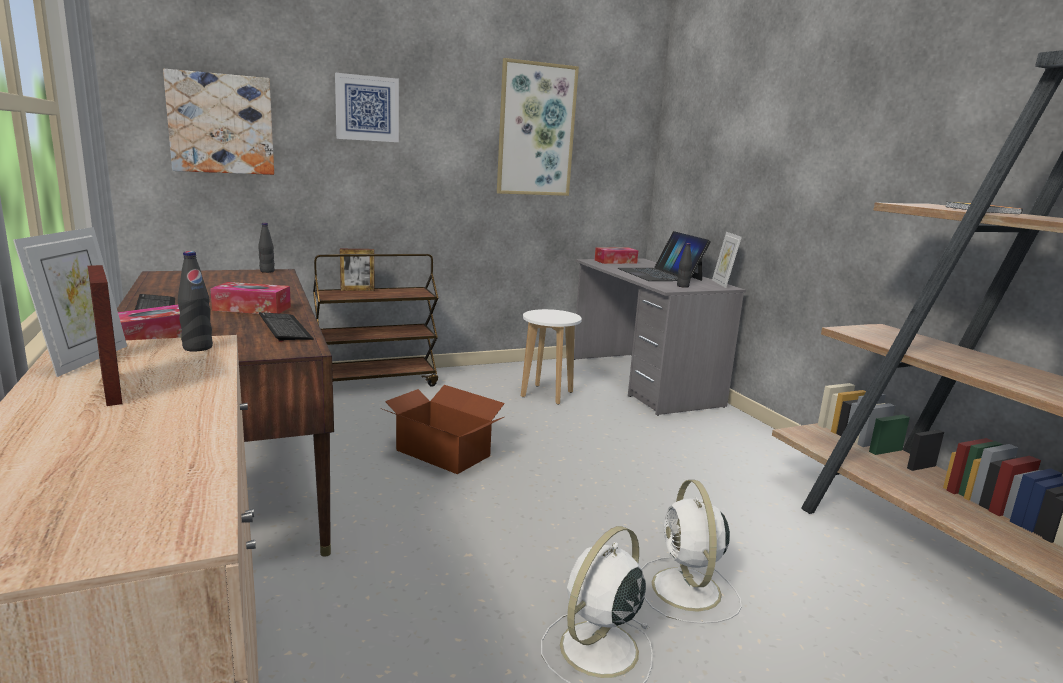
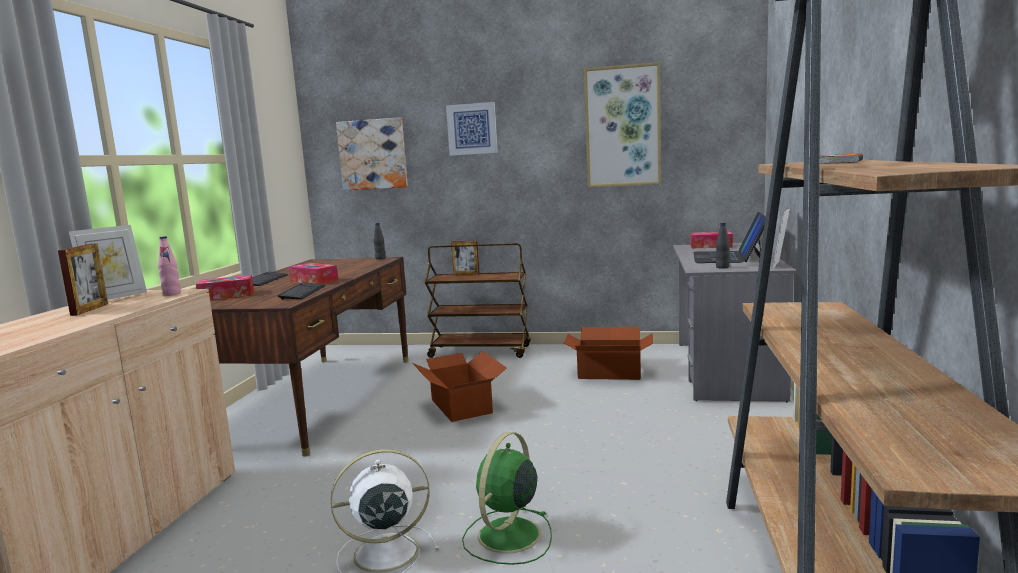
camera: 35 degrees right, 5 degrees down
black bottle [178,251,213,351] -> pink bottle [158,236,181,296]
white stool [521,309,582,405] -> cardboard box [564,327,653,380]
white fan [641,480,742,624] -> green fan [462,432,552,565]

